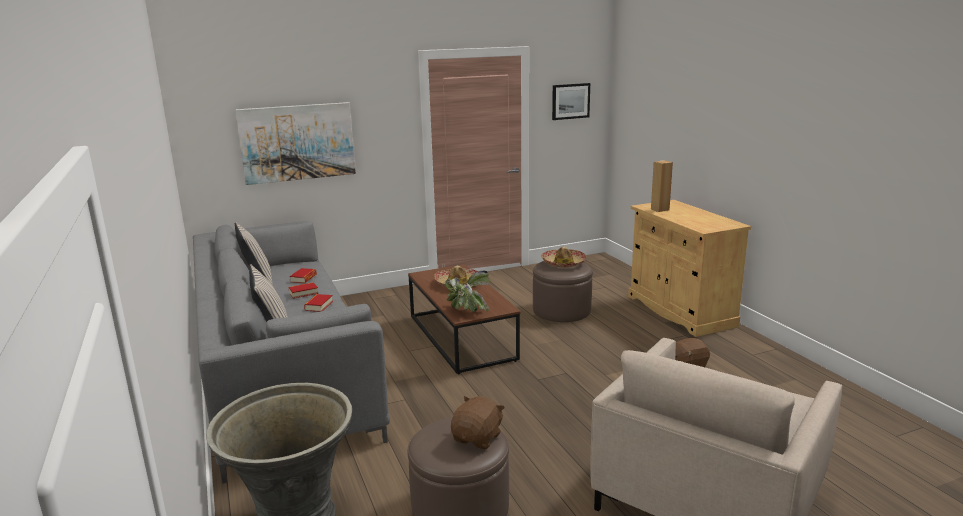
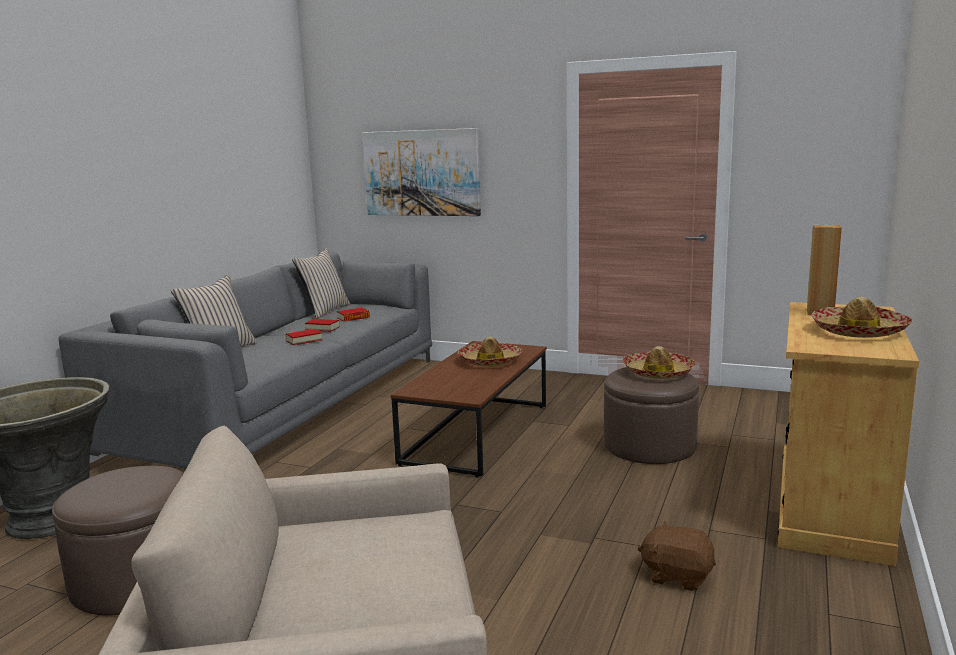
camera: 45 degrees right, 5 degrees down
potted plant [444,271,489,312] -> none
brown plush toy [451,396,505,449] -> none
picture [552,83,590,120] -> none
none -> hat [811,297,912,338]

